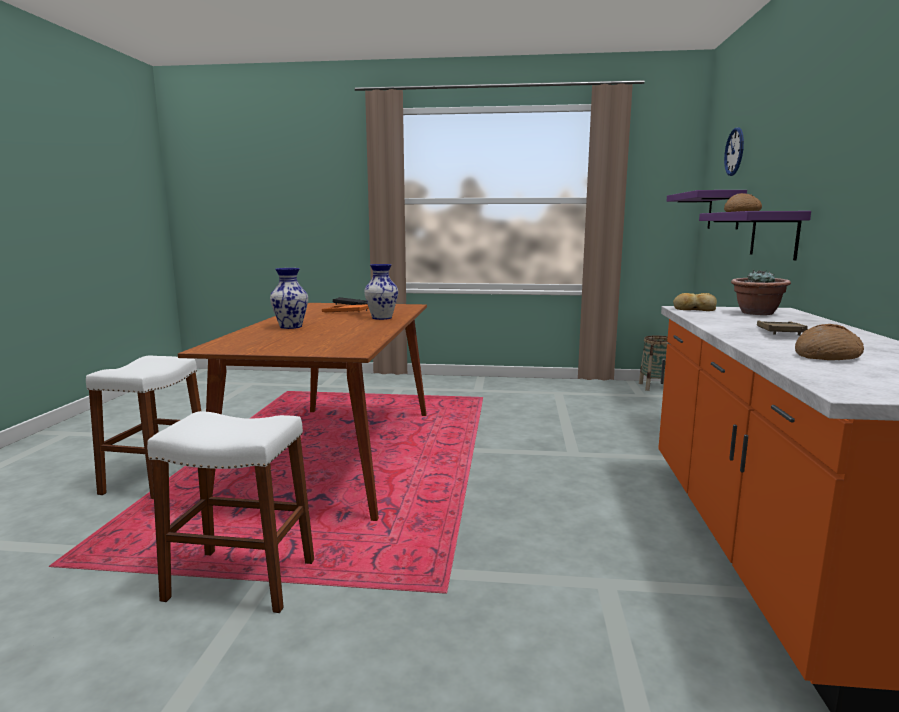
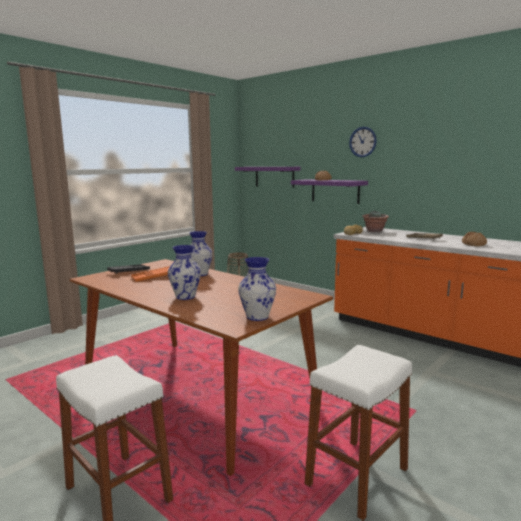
camera: 55 degrees left, 0 degrees up
wall clock [724,127,744,176] -> wall clock moved to [349,127,377,157]
none -> vase [238,257,276,321]

